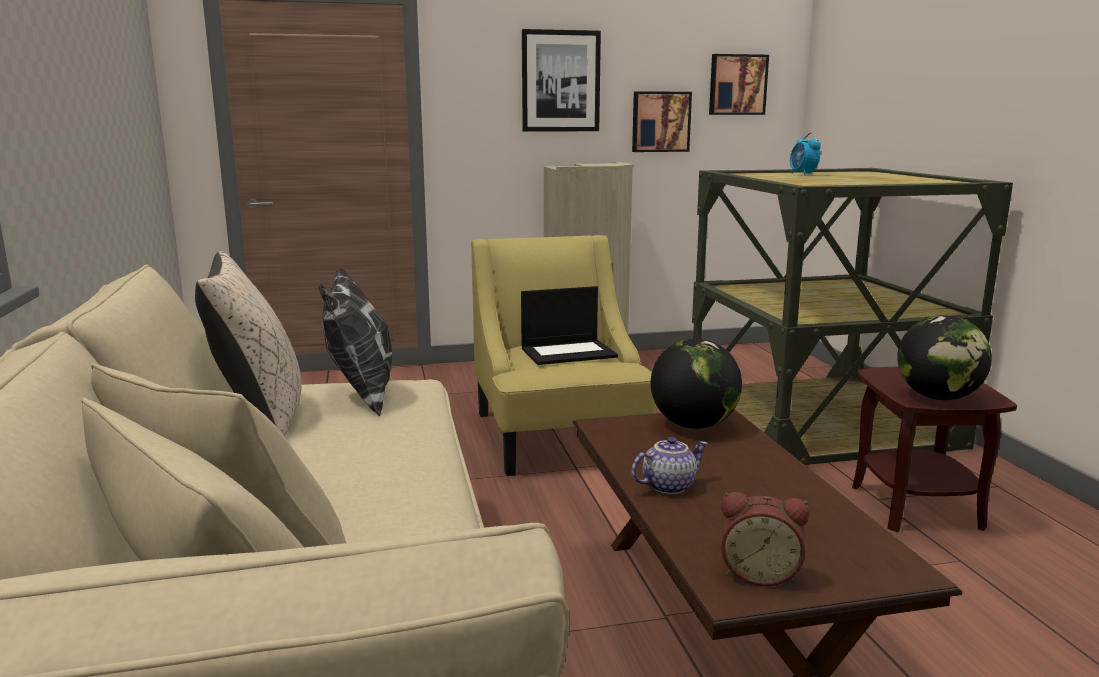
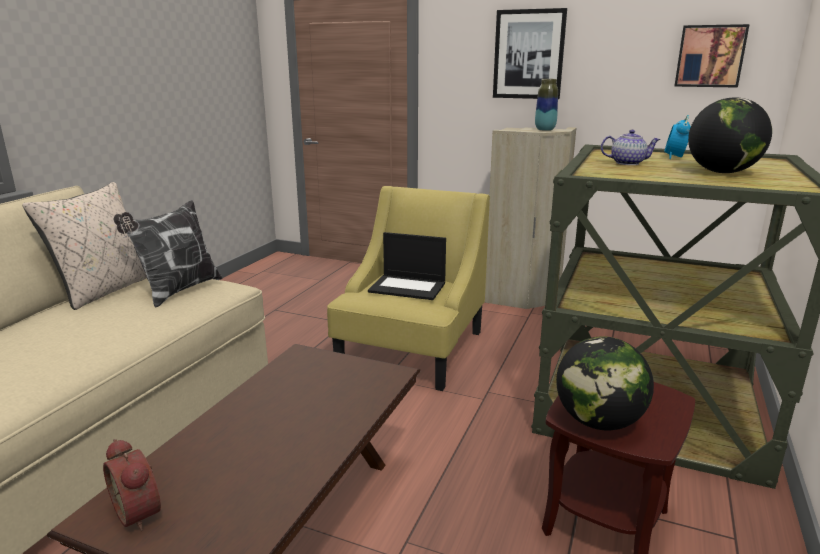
camera: 35 degrees right, 5 degrees up
picture [632,91,692,152] -> none
teapot [632,437,708,494] -> teapot moved to [601,130,661,165]
globe [651,338,742,429] -> globe moved to [688,97,772,173]
none -> vase [535,79,558,131]

